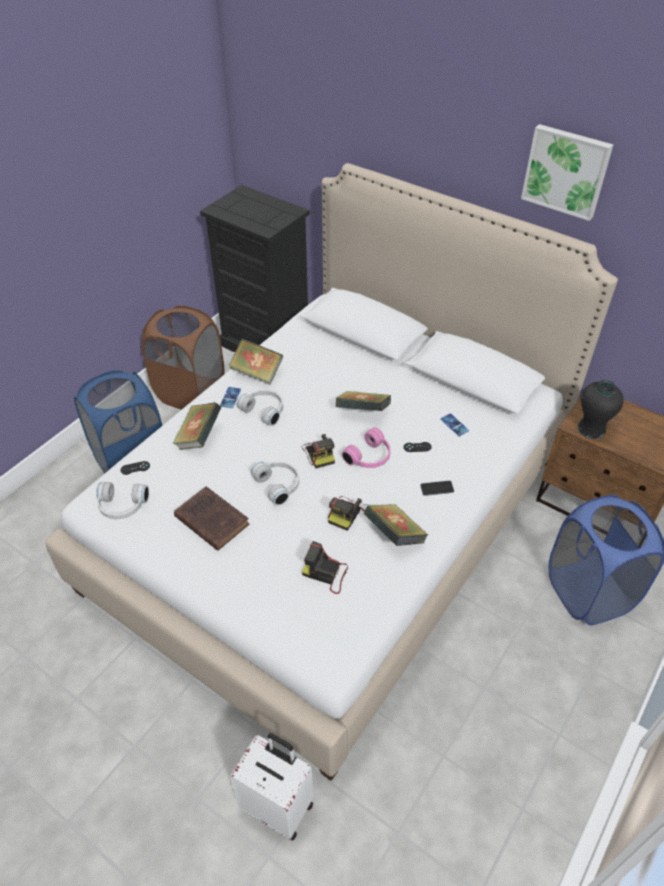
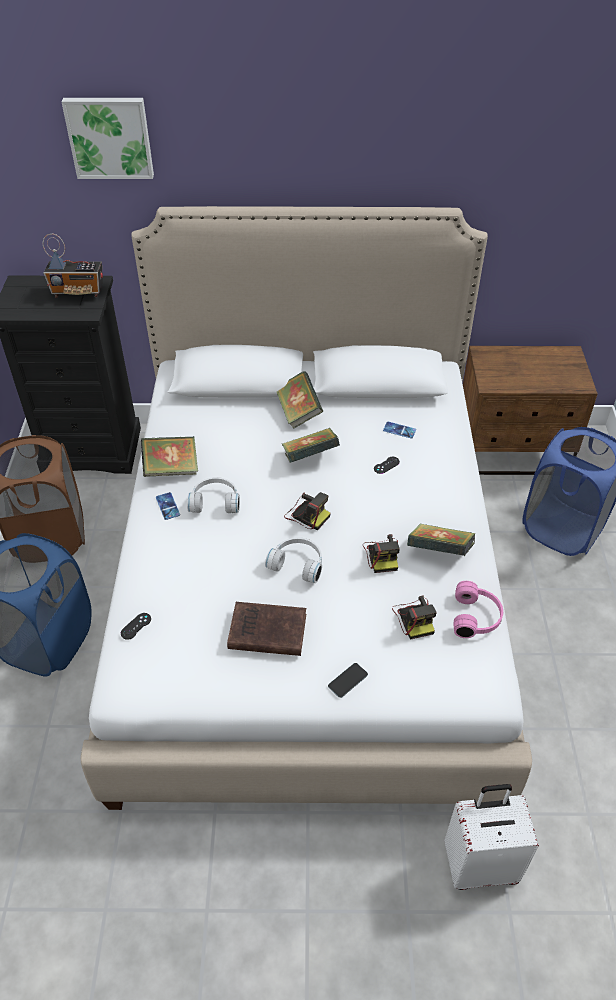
camera: 35 degrees left, 0 degrees up
white headphones [96,482,149,519] -> none
book [173,402,221,450] -> book moved to [277,371,323,429]
camera [302,541,348,594] -> camera turned 90 degrees counterclockwise [392,595,437,640]
pink headphones [342,428,390,468] -> pink headphones moved to [454,581,503,638]
phone [420,481,454,496] -> phone moved to [328,663,368,698]
picture [521,124,614,221] -> picture moved to [62,98,154,179]
black vase [578,380,624,439] -> none
none -> radio [43,233,103,298]

